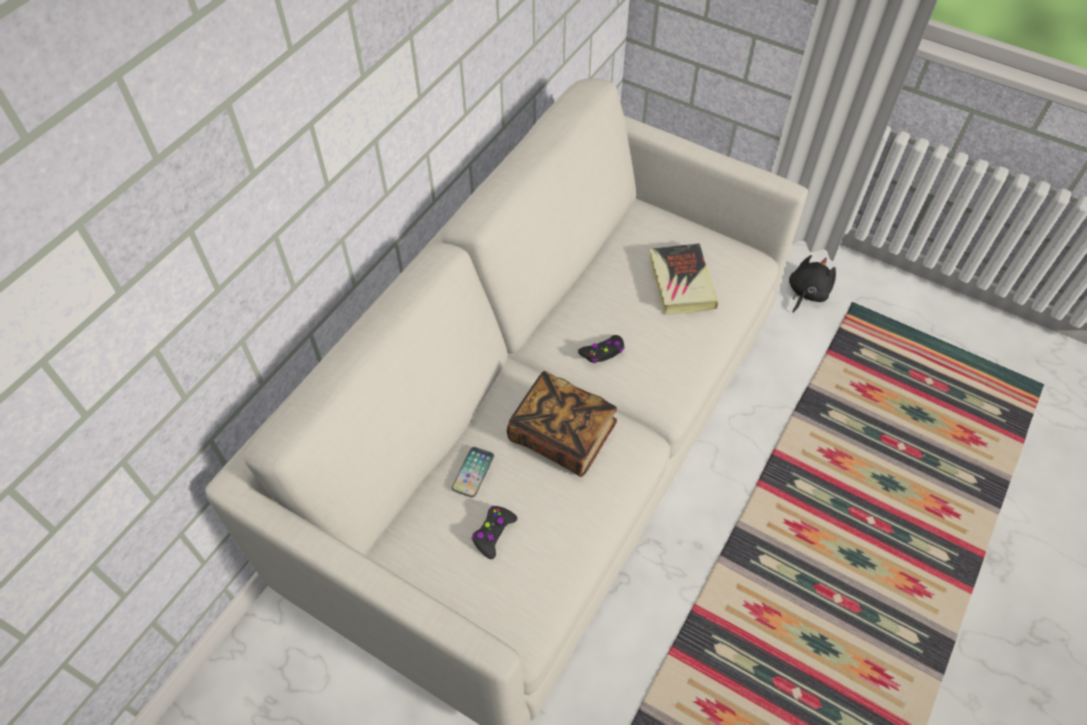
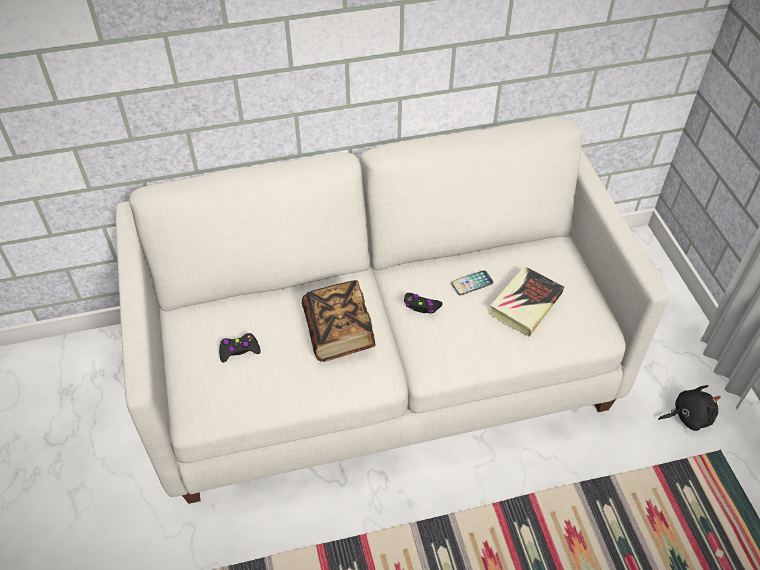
camera: 45 degrees right, 5 degrees down
phone [452,447,494,498] -> phone moved to [451,270,493,295]

